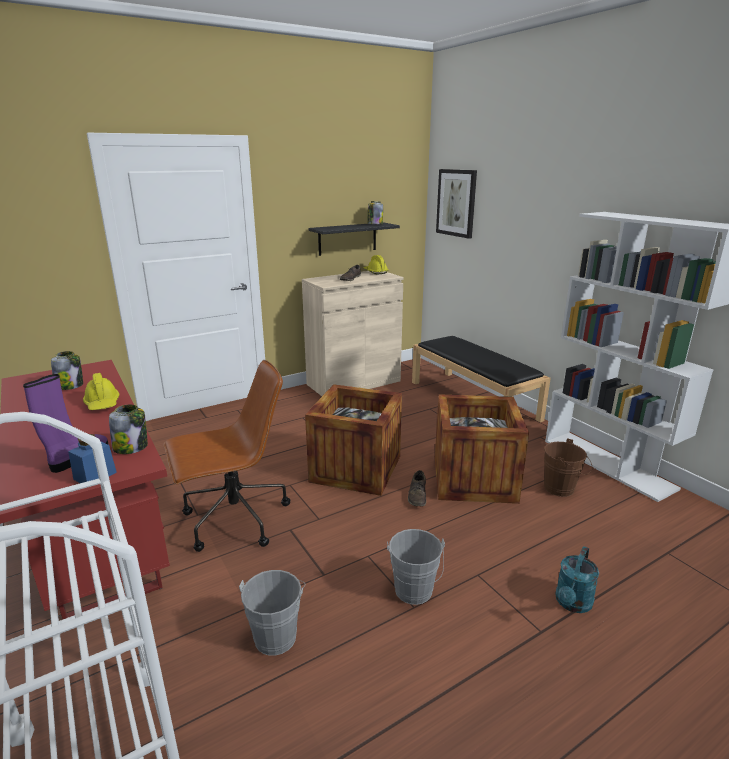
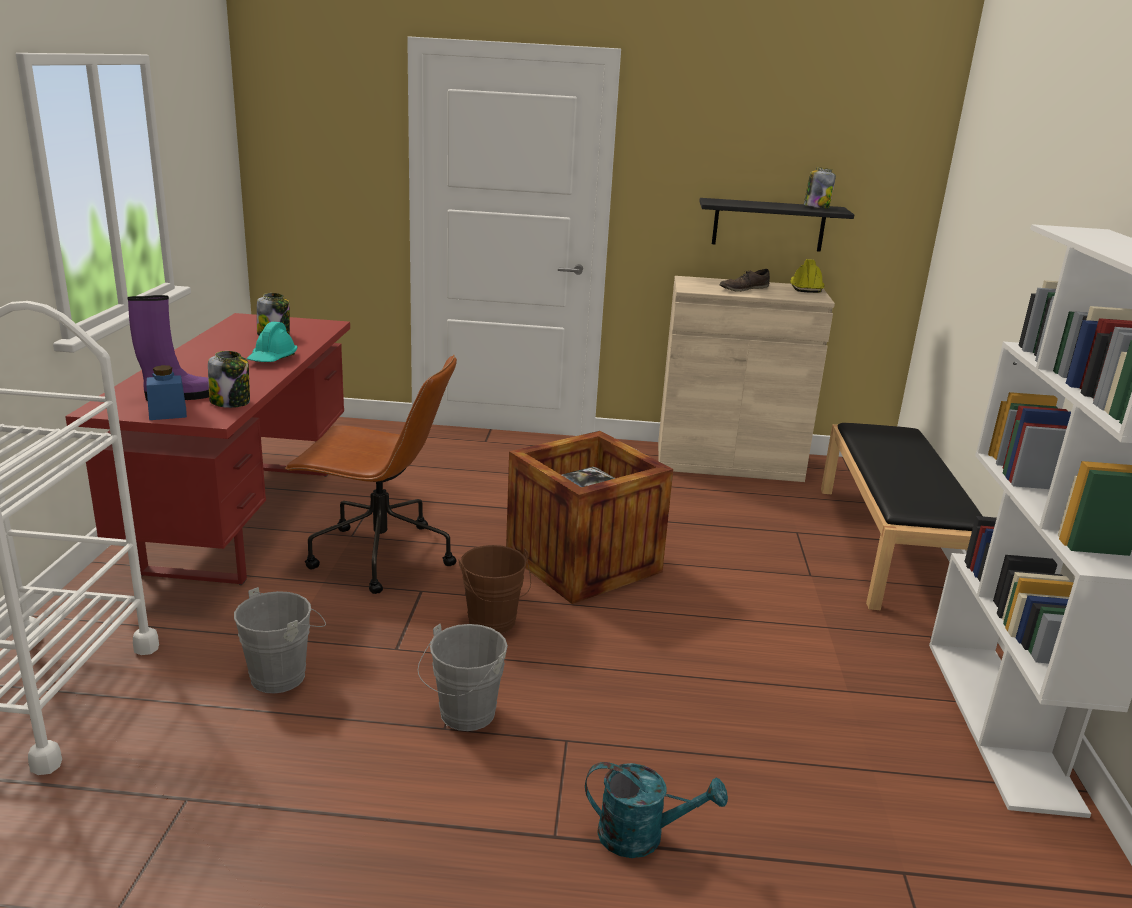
camera: 35 degrees right, 0 degrees up
yellow hard hat [83,373,119,410] -> turquoise hard hat [247,322,297,362]
brown shoe [408,470,426,506] -> none
crate [435,394,529,504] -> none
picture [436,169,477,239] -> none
brown bucket [544,438,592,497] -> brown bucket moved to [458,545,531,634]
turquoise watering can [555,546,599,613] -> turquoise watering can turned 150 degrees counterclockwise [585,762,728,858]

